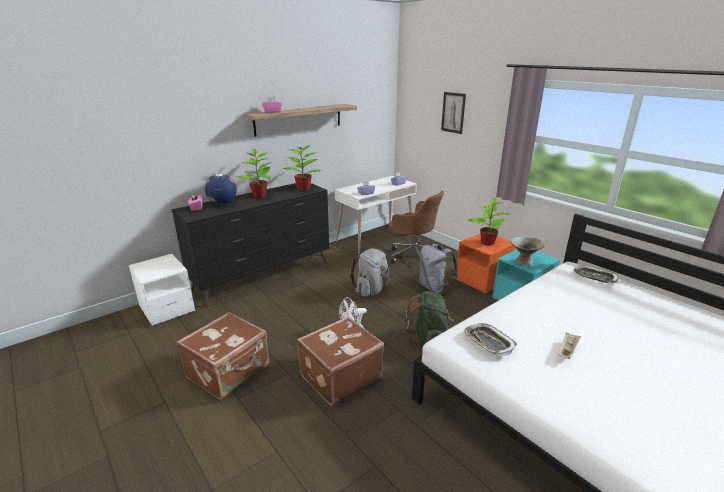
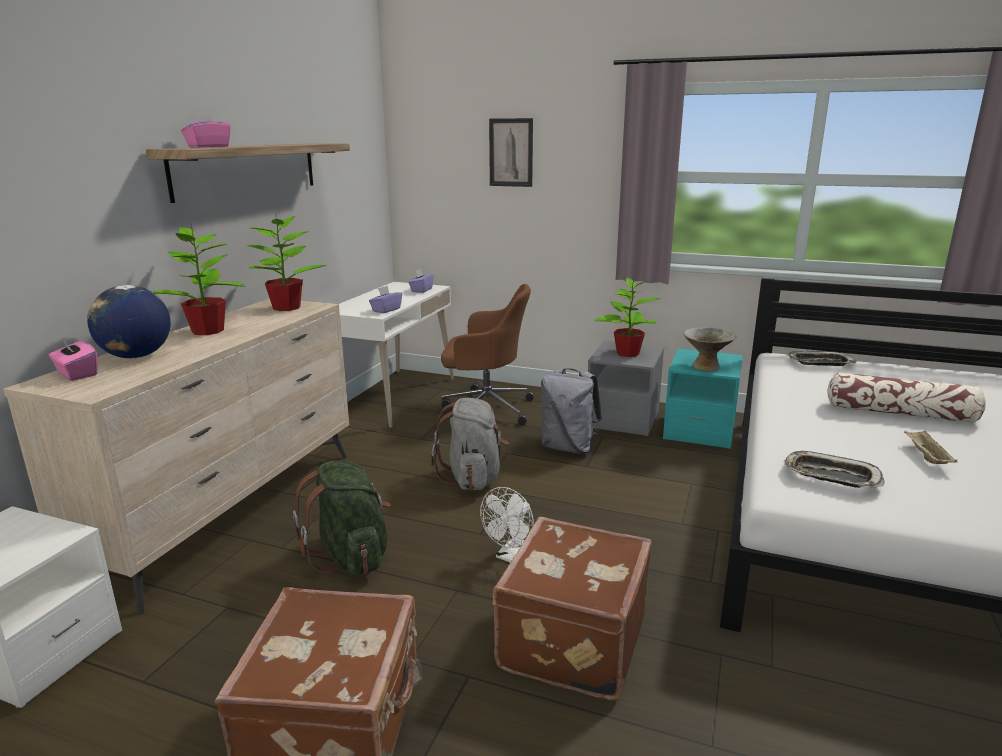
camera: 30 degrees left, 5 degrees down
black dresser [171,183,329,307] -> beige dresser [3,299,349,615]
green backpack [405,291,454,346] -> green backpack moved to [293,460,390,575]
orange nightstand [455,234,515,294] -> grey nightstand [588,341,664,436]
none -> pillow [828,372,986,423]

